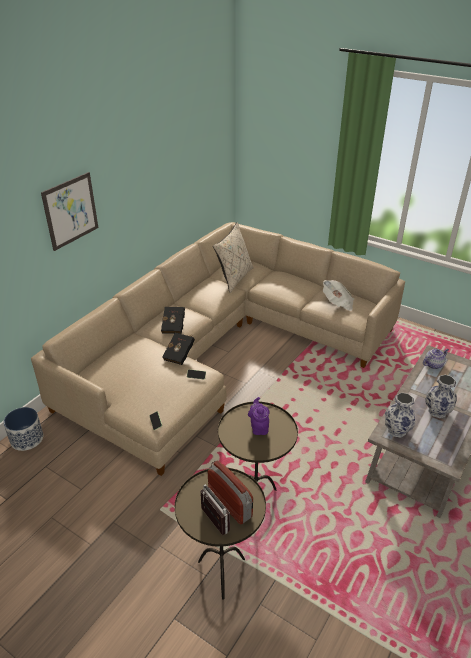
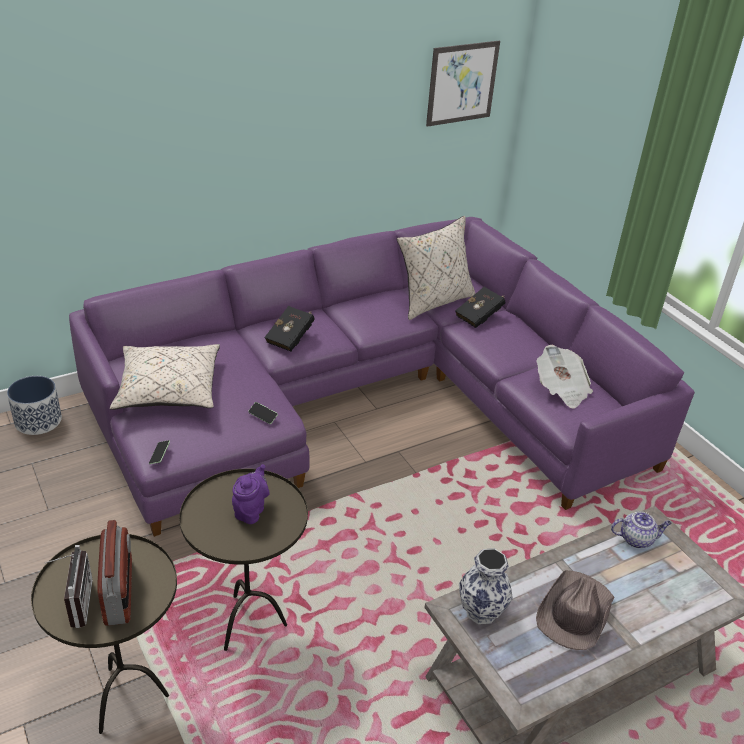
camera: 25 degrees right, 0 degrees up
beige sofa [31,222,405,476] -> purple sofa [69,217,695,537]
picture [41,172,98,251] -> picture moved to [426,41,500,127]
black book [162,333,195,365] -> black book moved to [455,287,505,328]
vase [426,375,457,418] -> brown hat [536,570,614,650]
none -> beige pillow [110,344,220,410]

